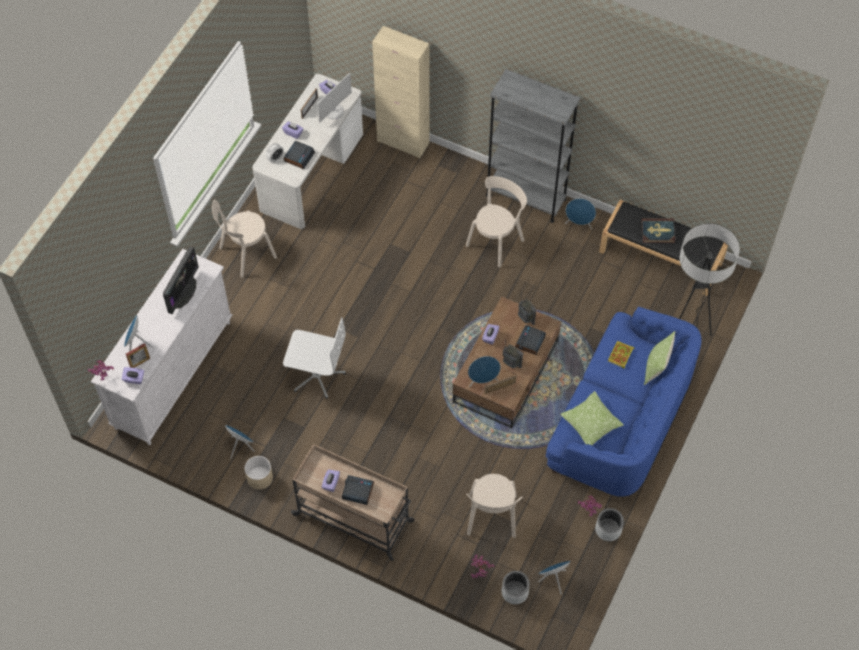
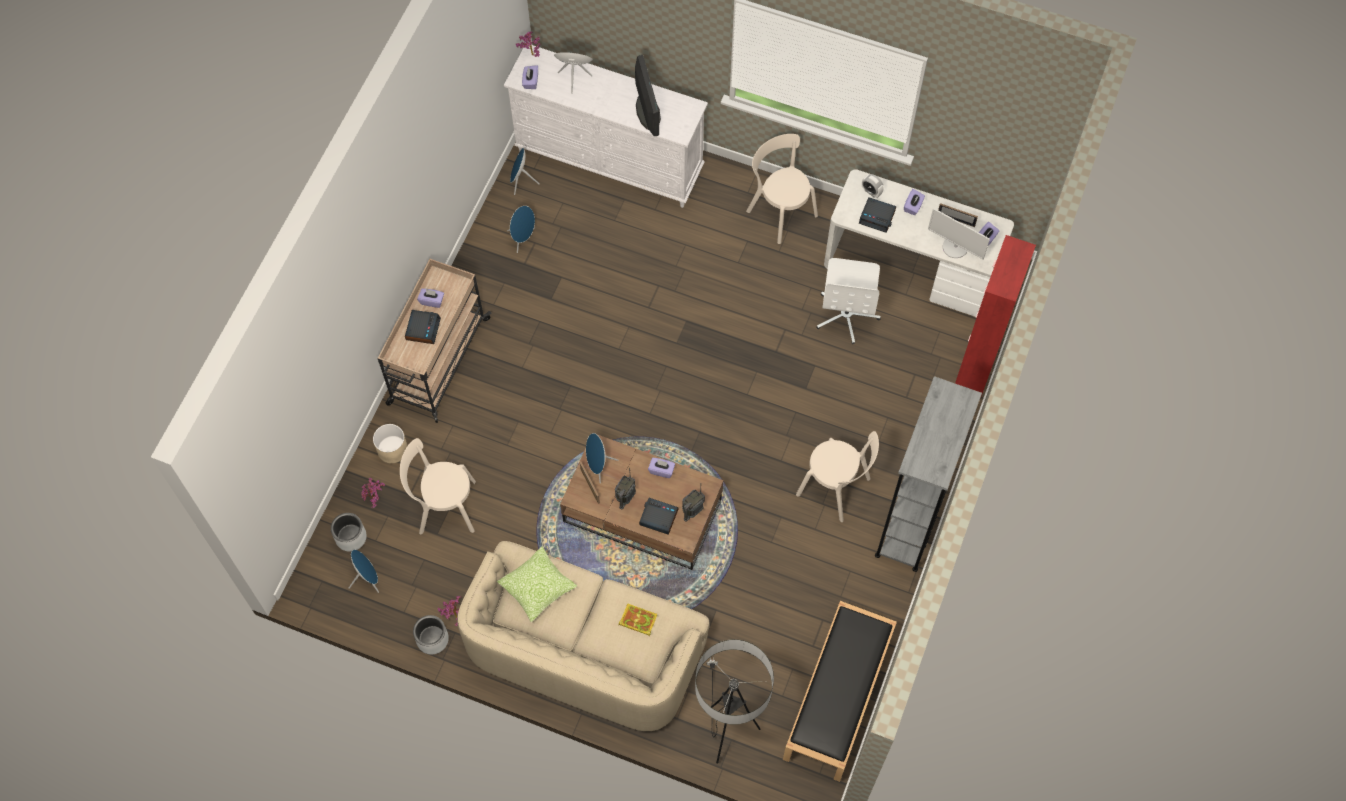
camera: 85 degrees right, 5 degrees up
picture frame [126,343,150,368] -> none
monitor [163,247,199,314] -> monitor turned 120 degrees counterclockwise [635,55,661,136]
beige planter [245,456,273,490] -> beige planter moved to [373,424,408,463]
white office chair [283,317,346,399] -> white office chair moved to [816,258,881,344]
beige cabinet [372,26,430,158] -> red cabinet [955,235,1036,396]
blue sofa [546,307,701,496] -> beige sofa [457,541,709,731]
blue speaker [565,198,596,229] -> blue speaker moved to [510,148,540,195]
book [641,218,675,243] -> none
pillow [644,331,675,385] -> none

